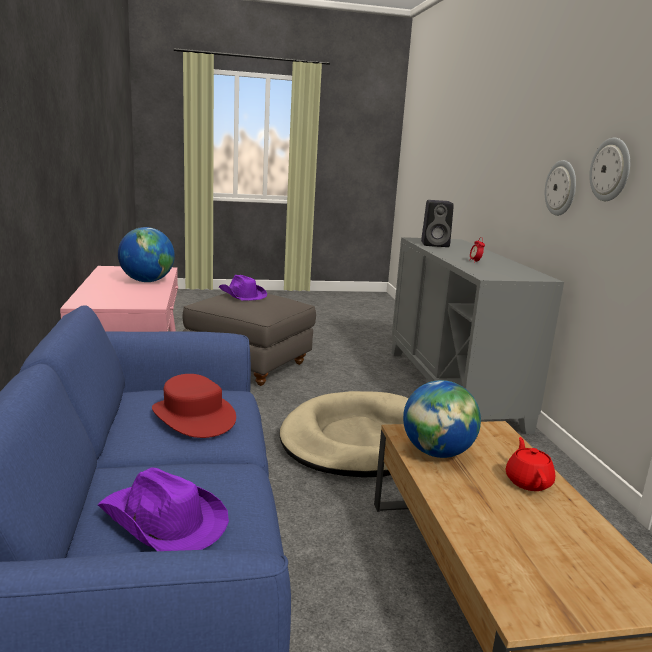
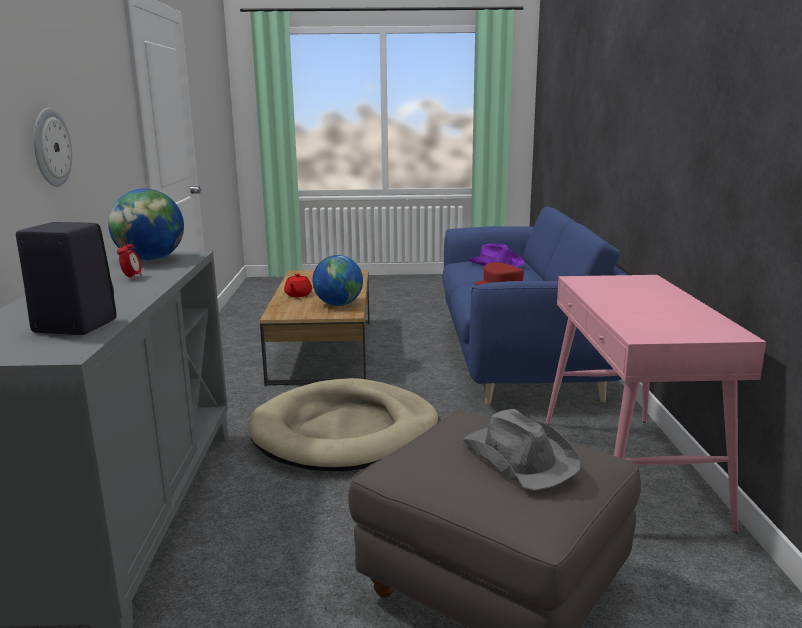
camera: 170 degrees left, 0 degrees up
globe [118,227,175,282] -> globe moved to [108,189,184,261]
purple hat [219,275,267,301] -> grey hat [462,409,581,491]
wall clock [589,138,630,201] -> none

